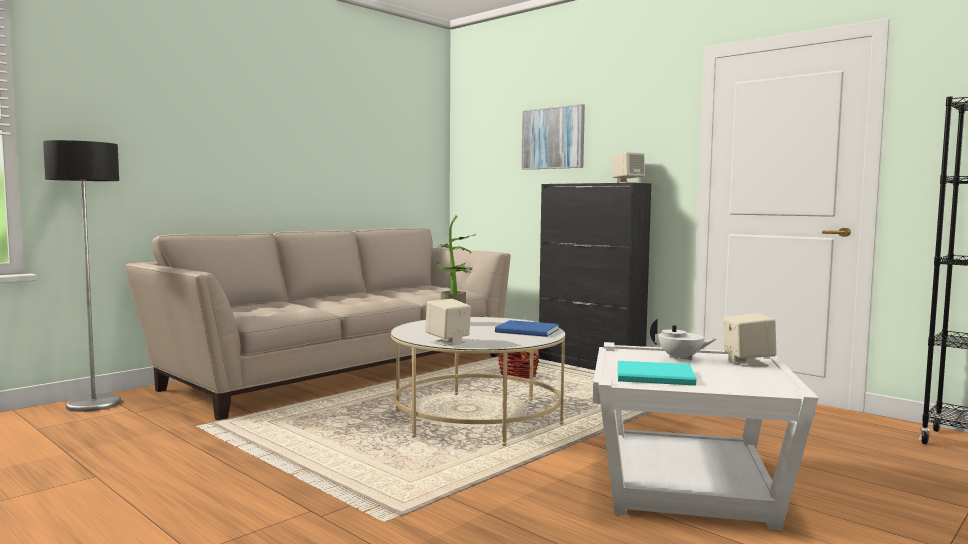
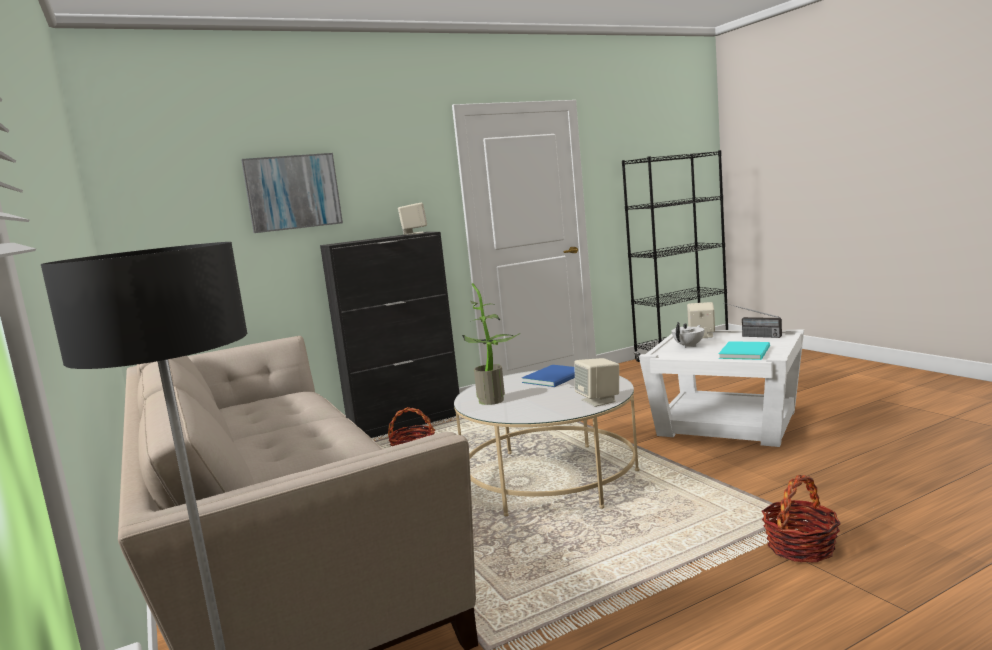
camera: 70 degrees left, 5 degrees up
none -> radio [724,303,782,338]
none -> basket [762,475,841,563]

